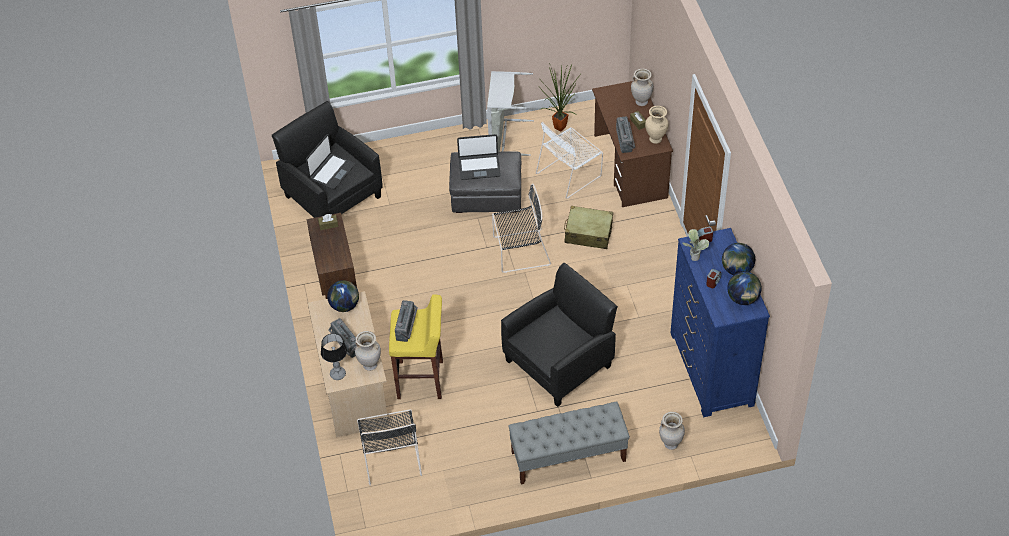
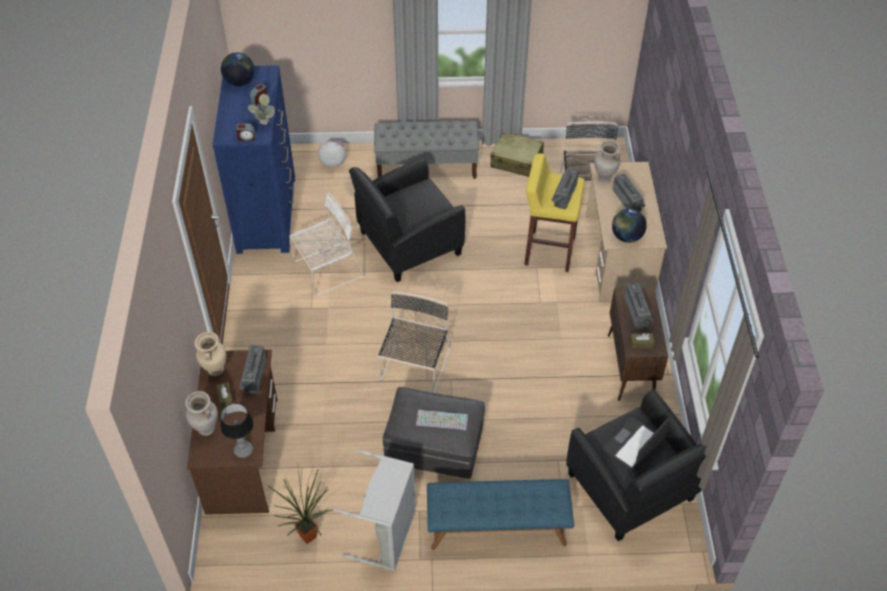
camera: 170 degrees left, 0 degrees up
table lamp [321,333,347,380] -> table lamp moved to [220,403,253,458]
laptop [457,134,501,180] -> keyboard [416,410,468,430]
black chair [492,183,551,273] -> black chair turned 105 degrees clockwise [377,291,450,393]
white chair [536,122,603,199] -> white chair moved to [289,192,364,296]
beige suitcase [564,206,613,249] -> beige suitcase moved to [490,132,544,177]
beige vase [659,412,685,450] -> plush toy [318,141,346,167]
globe [722,243,755,275] -> none
none -> blue bench [427,479,574,550]
none -> radio [625,283,653,329]

